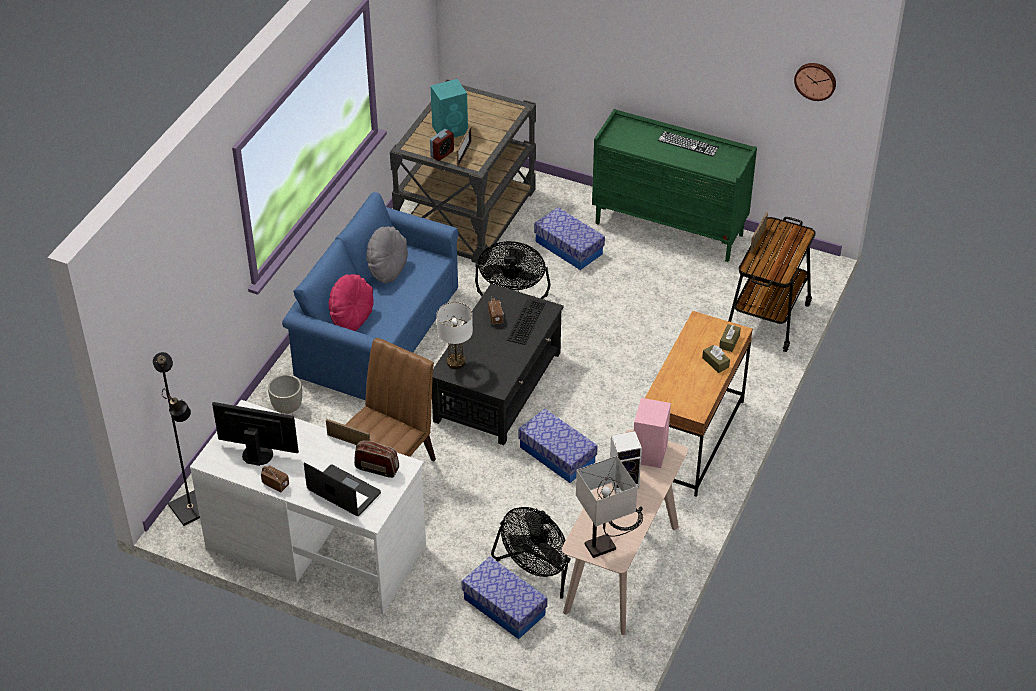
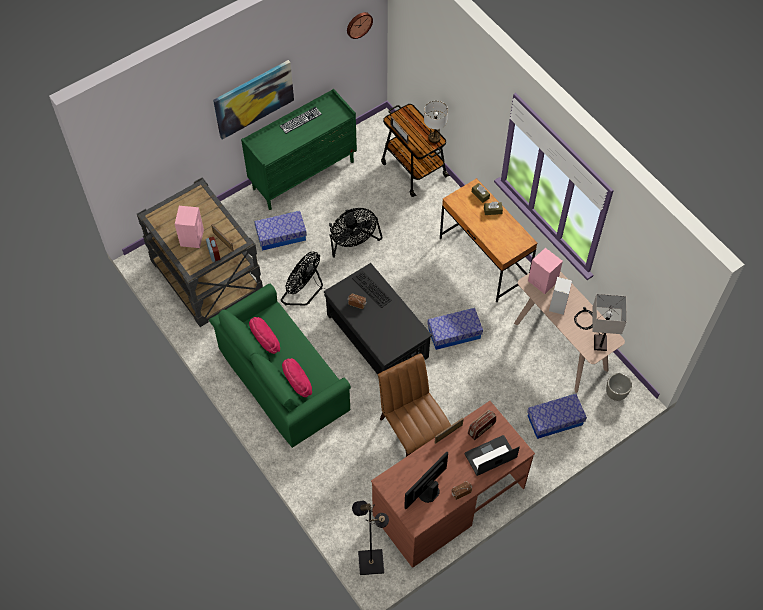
camera: 60 degrees left, 15 degrees up
white desk [190,400,426,614] -> brown desk [371,401,535,568]
grey planter [268,374,302,414] -> grey planter moved to [606,373,632,401]
blue sofa [282,192,458,400] -> green sofa [209,284,351,448]
grey pillow [366,226,408,283] -> pink pillow [249,317,280,354]
turquoise speaker [430,79,468,138] -> pink speaker [175,206,204,248]
table lamp [437,302,473,369] -> table lamp moved to [424,101,448,143]
black fan [491,507,571,599] -> black fan moved to [329,208,382,258]
none -> picture [213,60,294,140]

